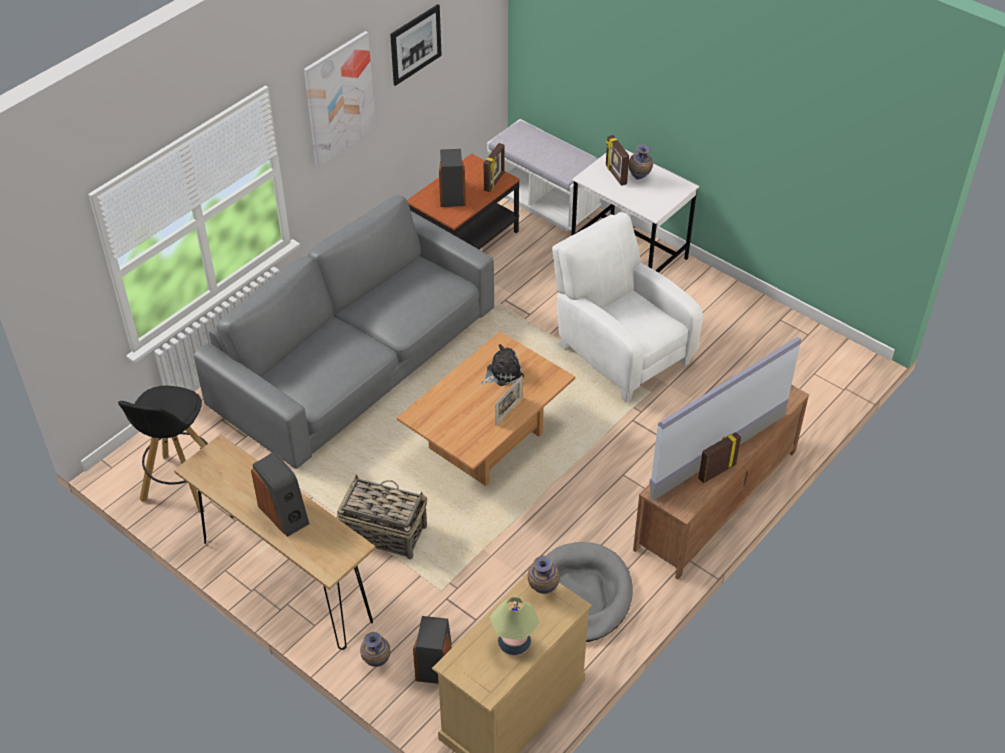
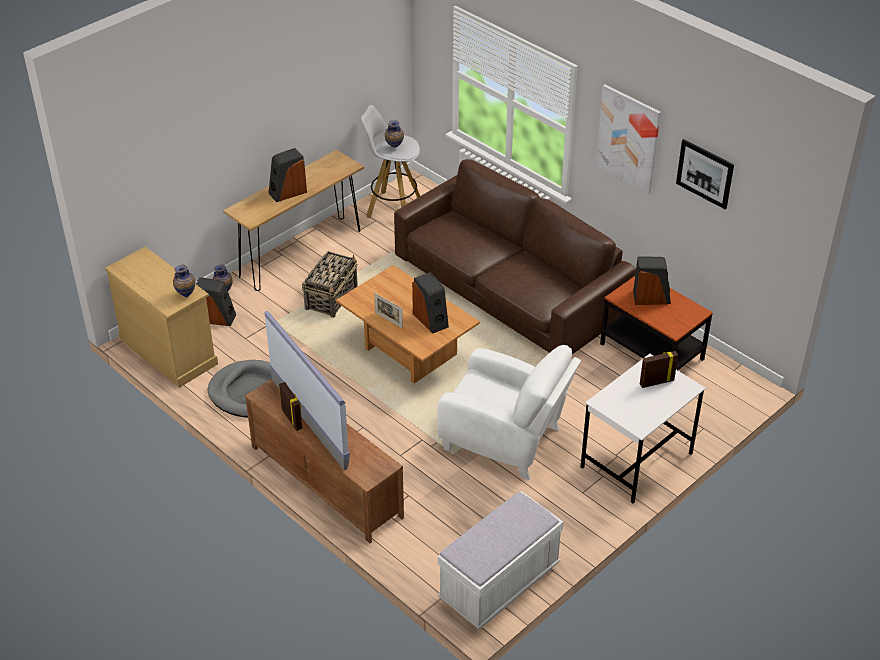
camera: 95 degrees right, 5 degrees down
black stool [118,386,208,513] -> white stool [361,105,420,218]
grey sofa [194,195,494,469] -> brown sofa [394,159,636,354]
plush toy [481,344,524,386] -> speaker [412,272,449,333]
picture frame [484,143,505,192] -> none
white bench [487,119,601,232] -> white bench moved to [438,491,564,629]
table lamp [490,597,540,656] -> none
white armchair [552,212,703,403] -> white armchair turned 60 degrees clockwise [437,345,581,480]
vase [629,144,653,180] -> vase moved to [385,120,404,148]

